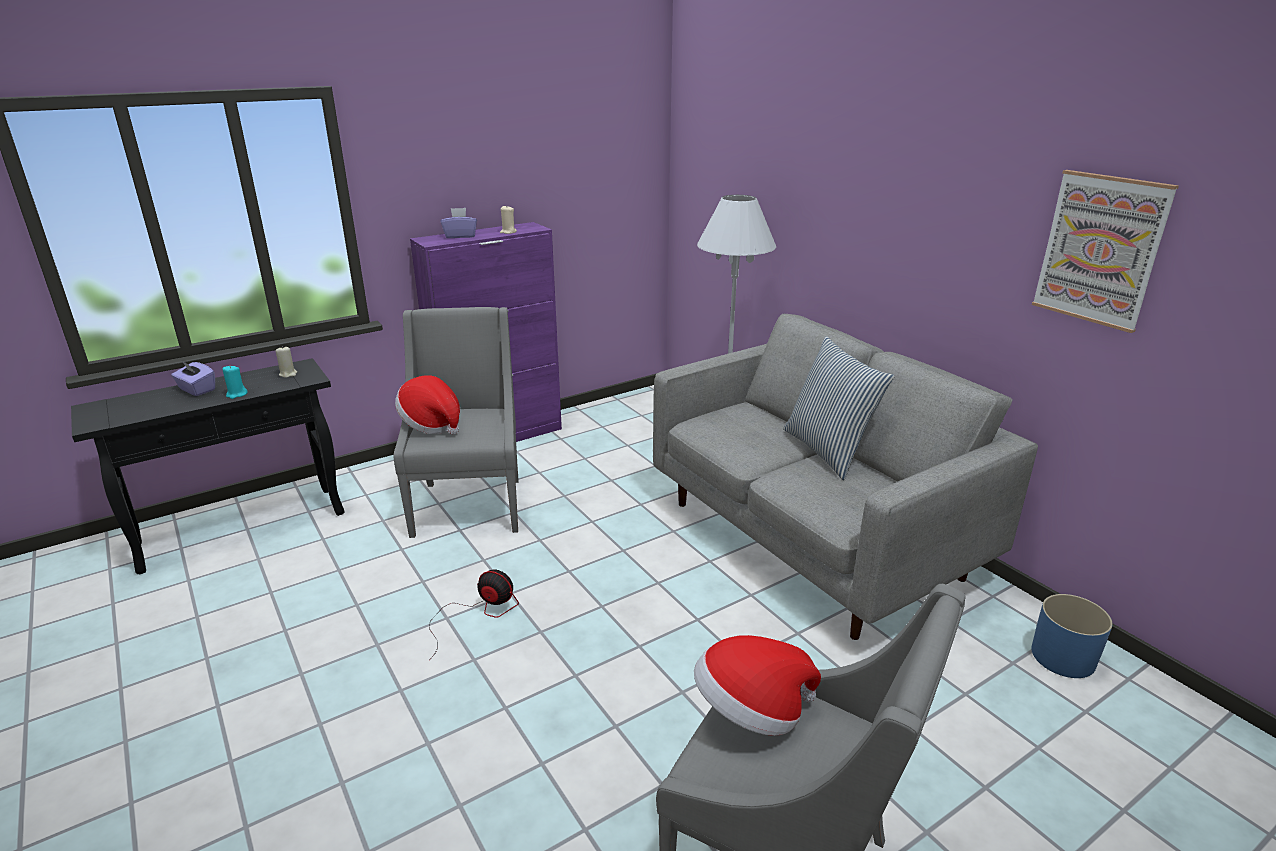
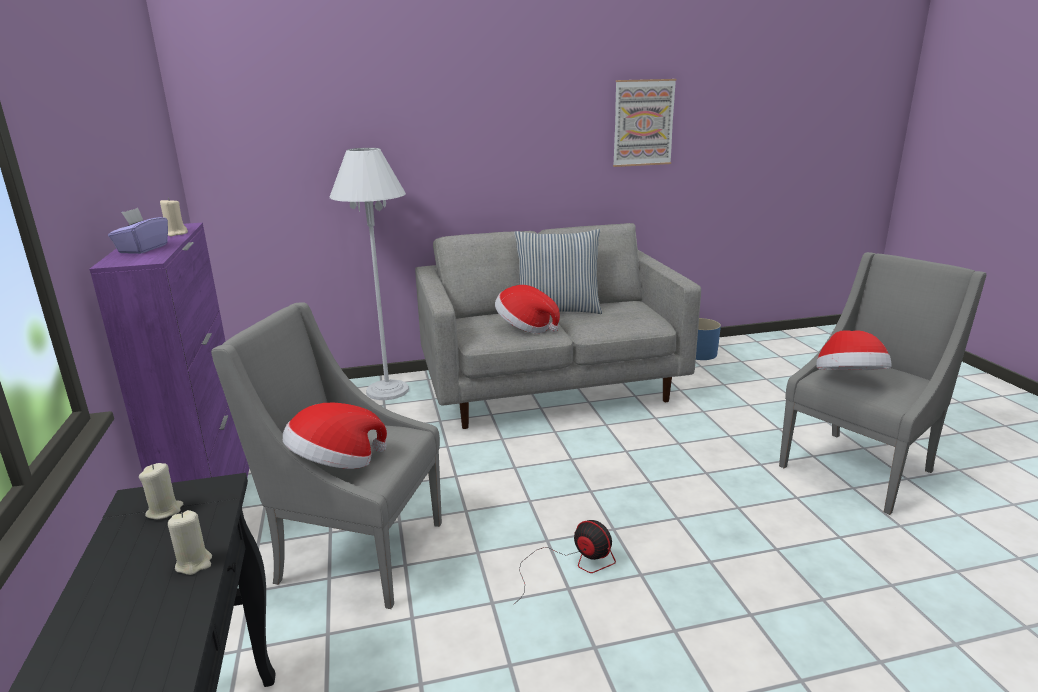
camera: 70 degrees left, 5 degrees down
purple tissue box [171,360,215,396] -> none
turquoise candle [222,365,248,399] -> beige candle [168,510,212,575]
fan [429,570,519,659] -> fan turned 90 degrees clockwise [514,520,616,604]
none -> hat [495,285,560,333]

